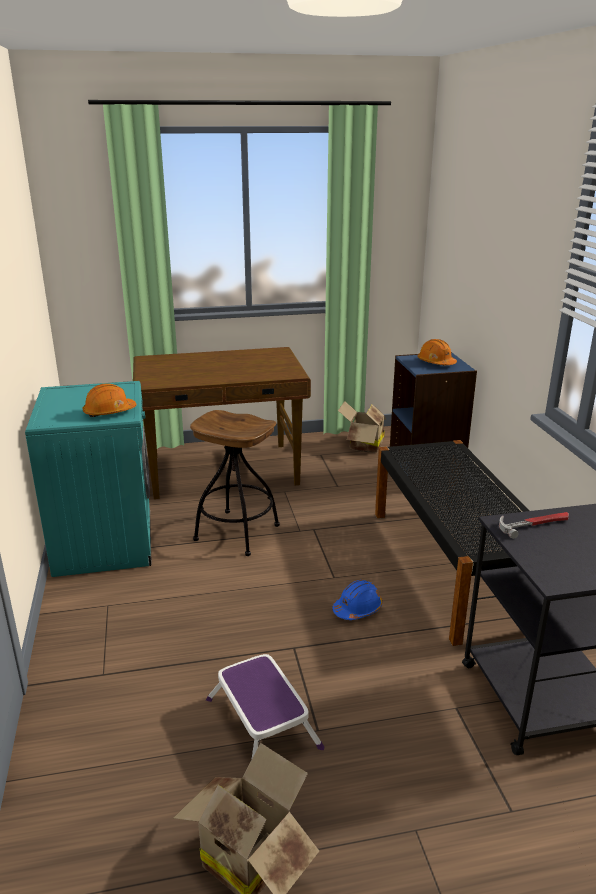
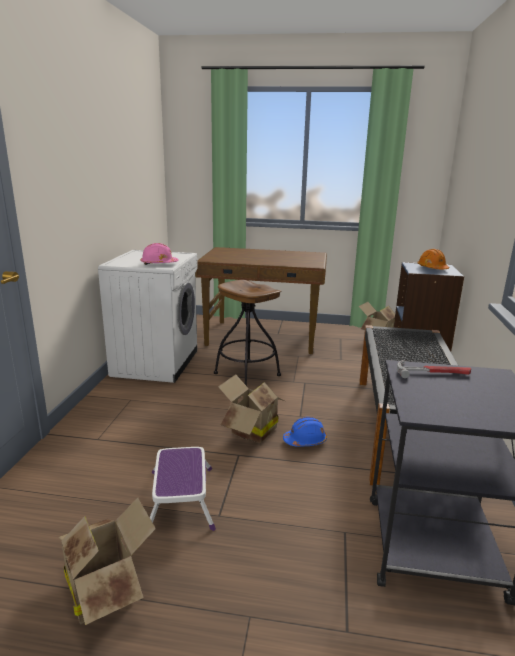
camera: 20 degrees right, 5 degrees down
turquoise washing machine [25,381,152,577] -> white washing machine [98,250,198,383]
orange hard hat [83,383,137,417] -> pink hard hat [140,243,179,265]
none -> cardboard box [218,374,284,443]

